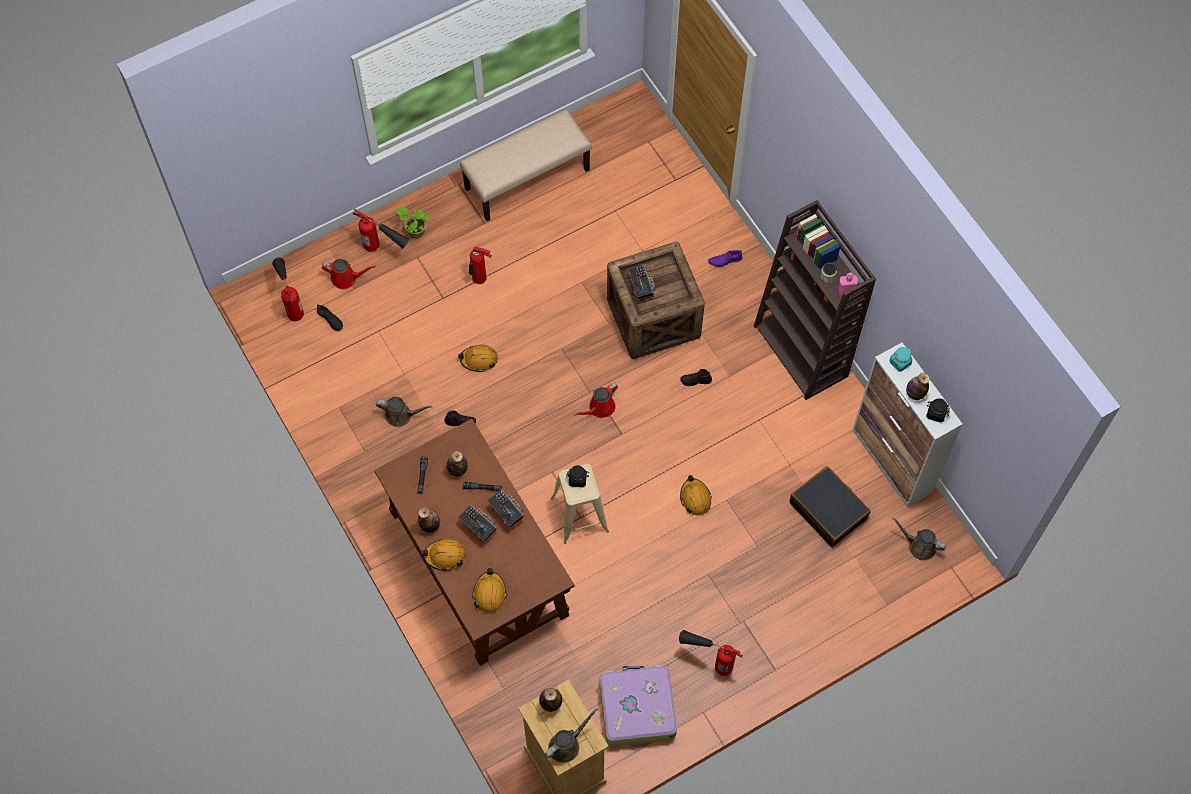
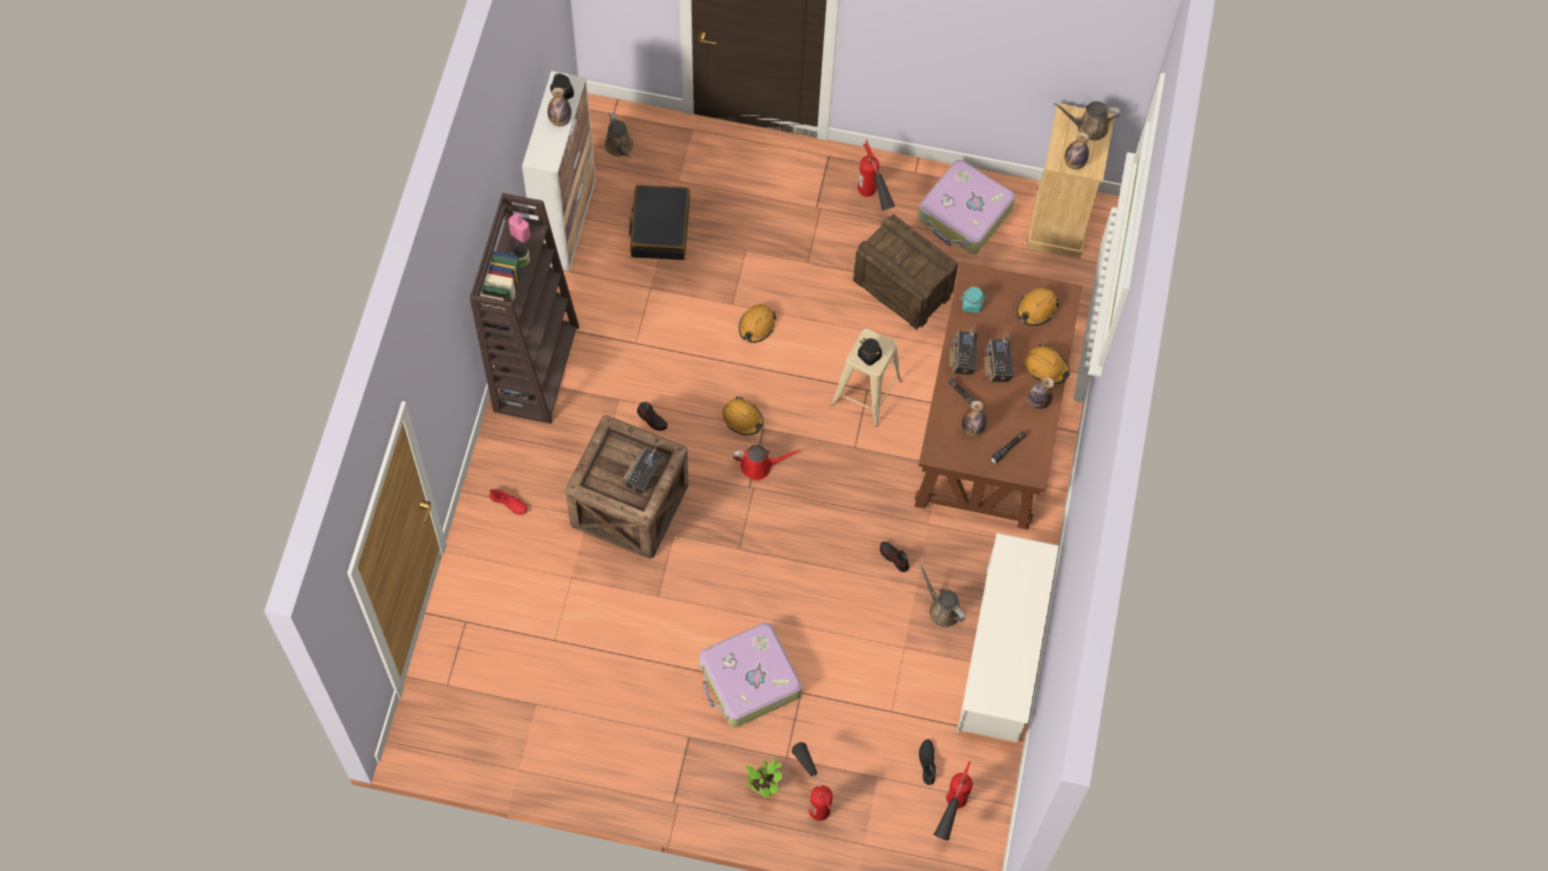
camera: 140 degrees left, 0 degrees up
red watering can [322,259,376,290] -> none
orange hard hat [458,345,498,372] -> orange hard hat moved to [722,397,764,435]
beige bench [460,109,592,222] -> none
fire extinguisher [469,247,492,284] -> suitcase [699,622,802,727]
purple shoe [708,250,743,267] -> red shoe [489,489,528,515]
turquoise jar [890,347,912,372] -> turquoise jar moved to [960,287,987,313]
none -> crate [853,214,959,330]
none -> white shoe rack [957,533,1059,742]

